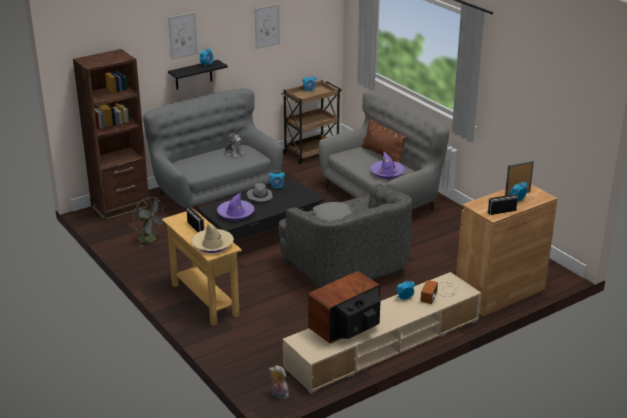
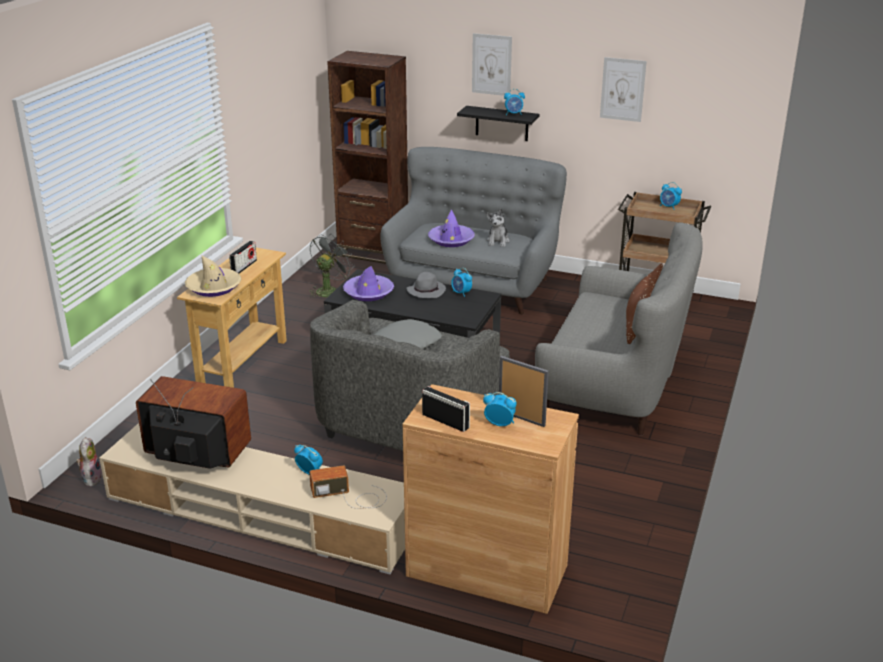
camera: 55 degrees right, 0 degrees up
grey fan [133,197,167,247] -> grey fan turned 150 degrees counterclockwise [309,234,355,298]
purple hat [370,152,405,179] -> purple hat moved to [428,209,475,247]

